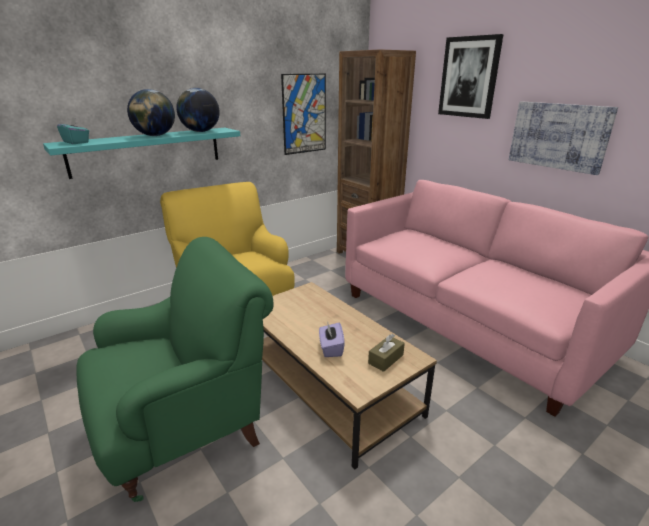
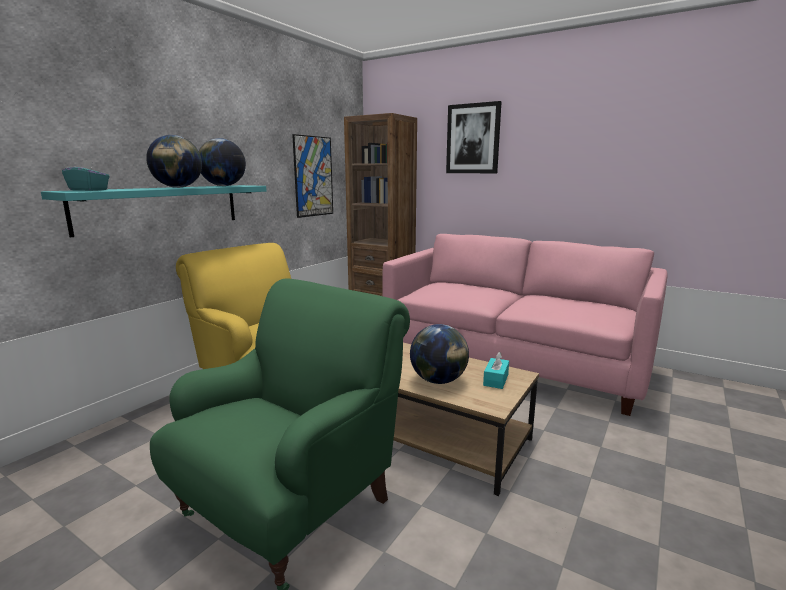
camera: 20 degrees left, 10 degrees down
purple tissue box [319,321,345,357] -> globe [410,324,469,384]
brown tissue box [368,334,405,372] -> turquoise tissue box [483,352,509,389]
picture [509,101,618,175] -> none

